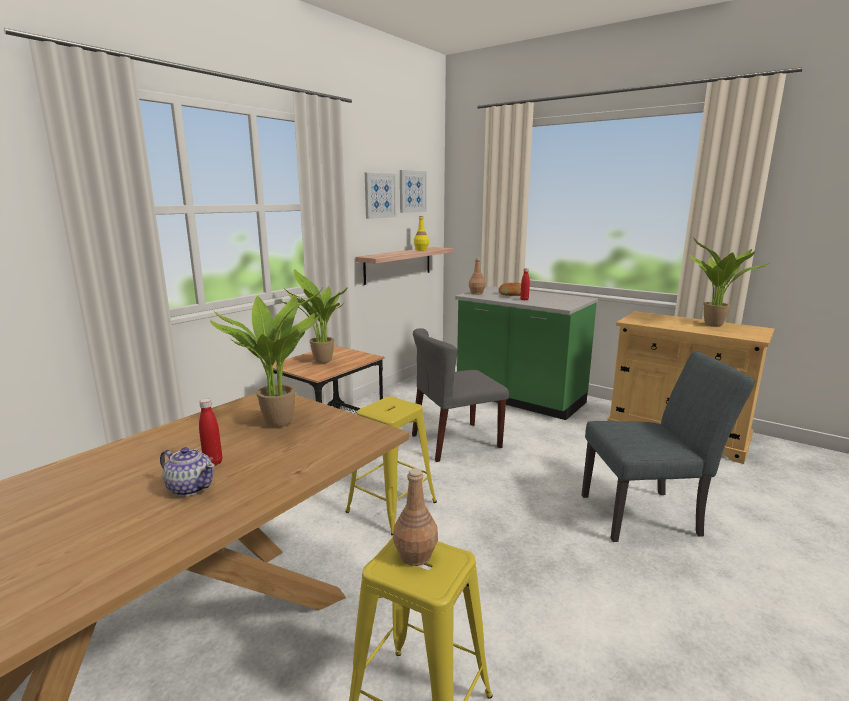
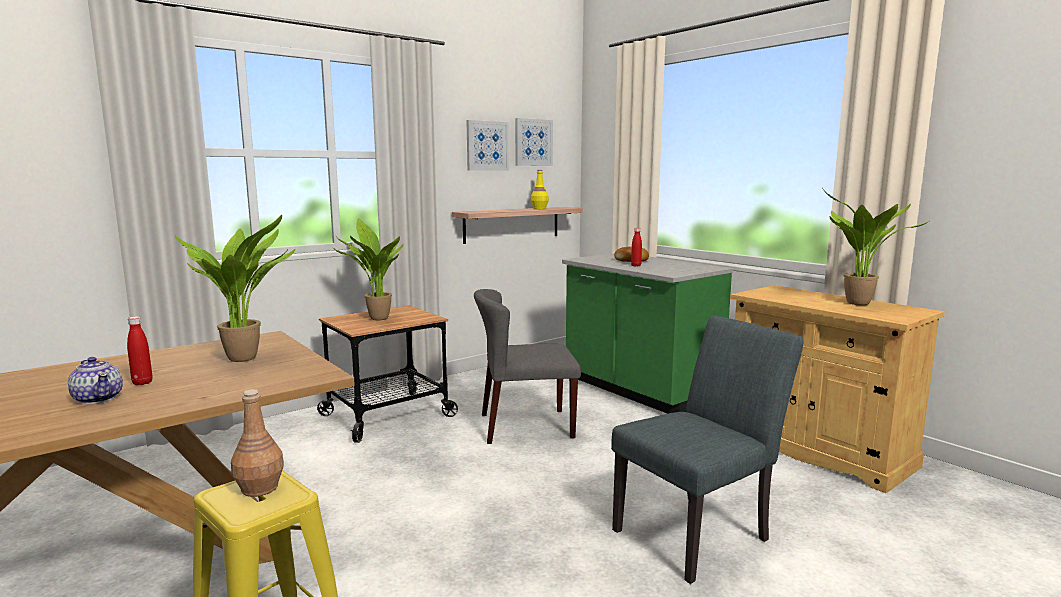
camera: 15 degrees right, 5 degrees down
yellow stool [345,397,437,535] -> none
brown bottle [469,258,486,295] -> none
grey chair [582,351,754,542] -> grey chair turned 45 degrees counterclockwise [611,315,803,584]

